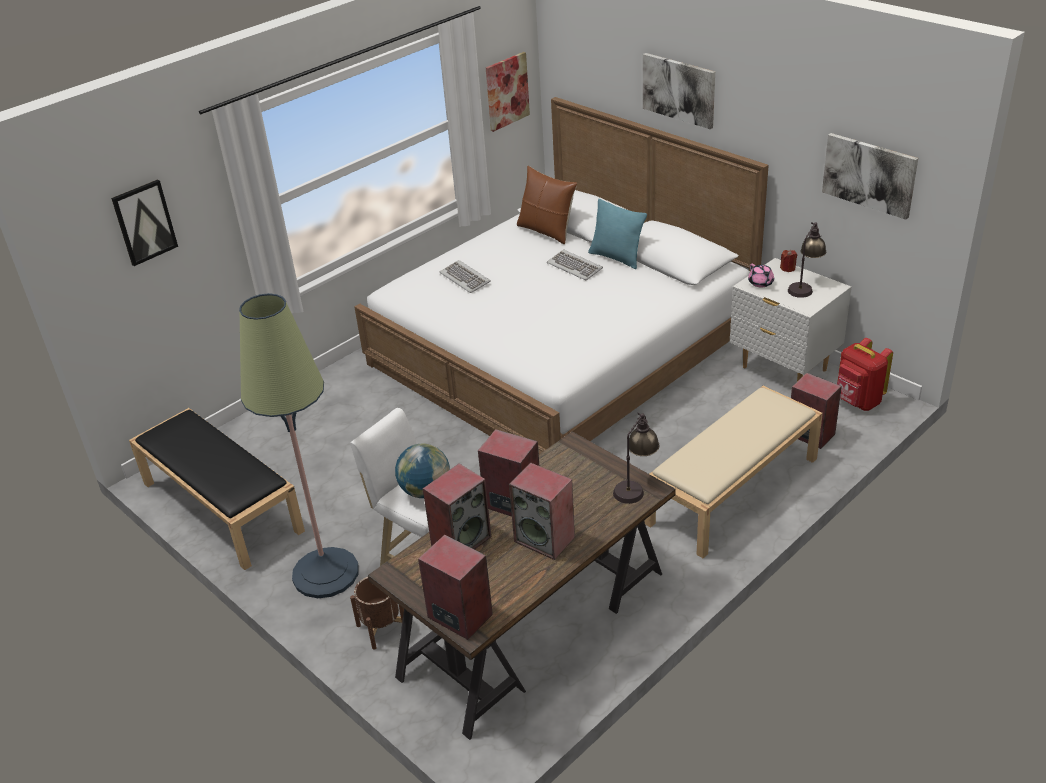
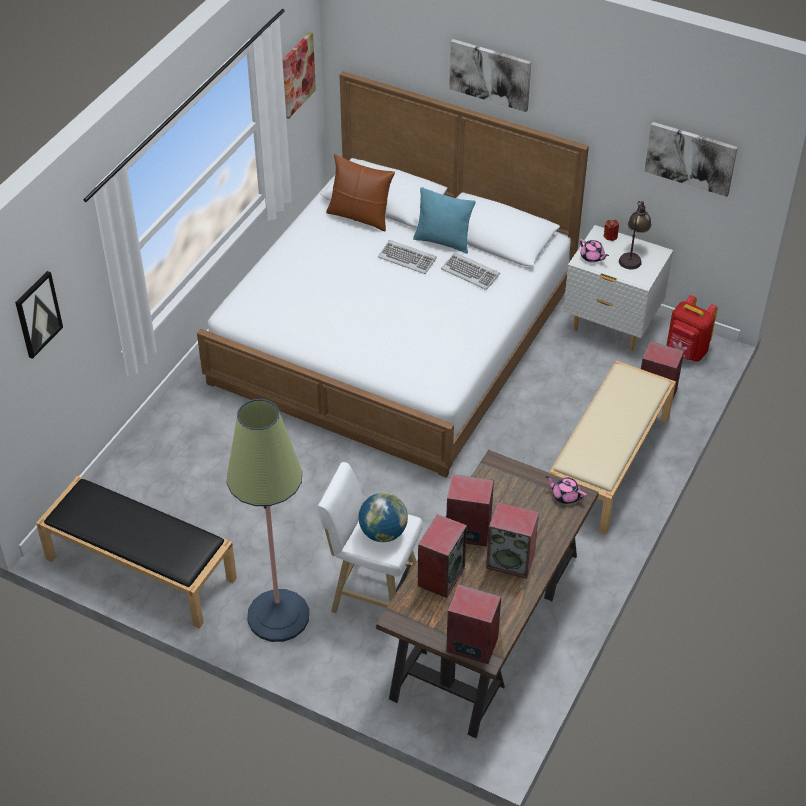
camera: 20 degrees left, 10 degrees up
brown planter [350,577,404,650] -> none
keyboard [439,260,491,293] -> keyboard moved to [441,252,500,290]
table lamp [613,413,659,504] -> pink teapot [546,476,587,504]

